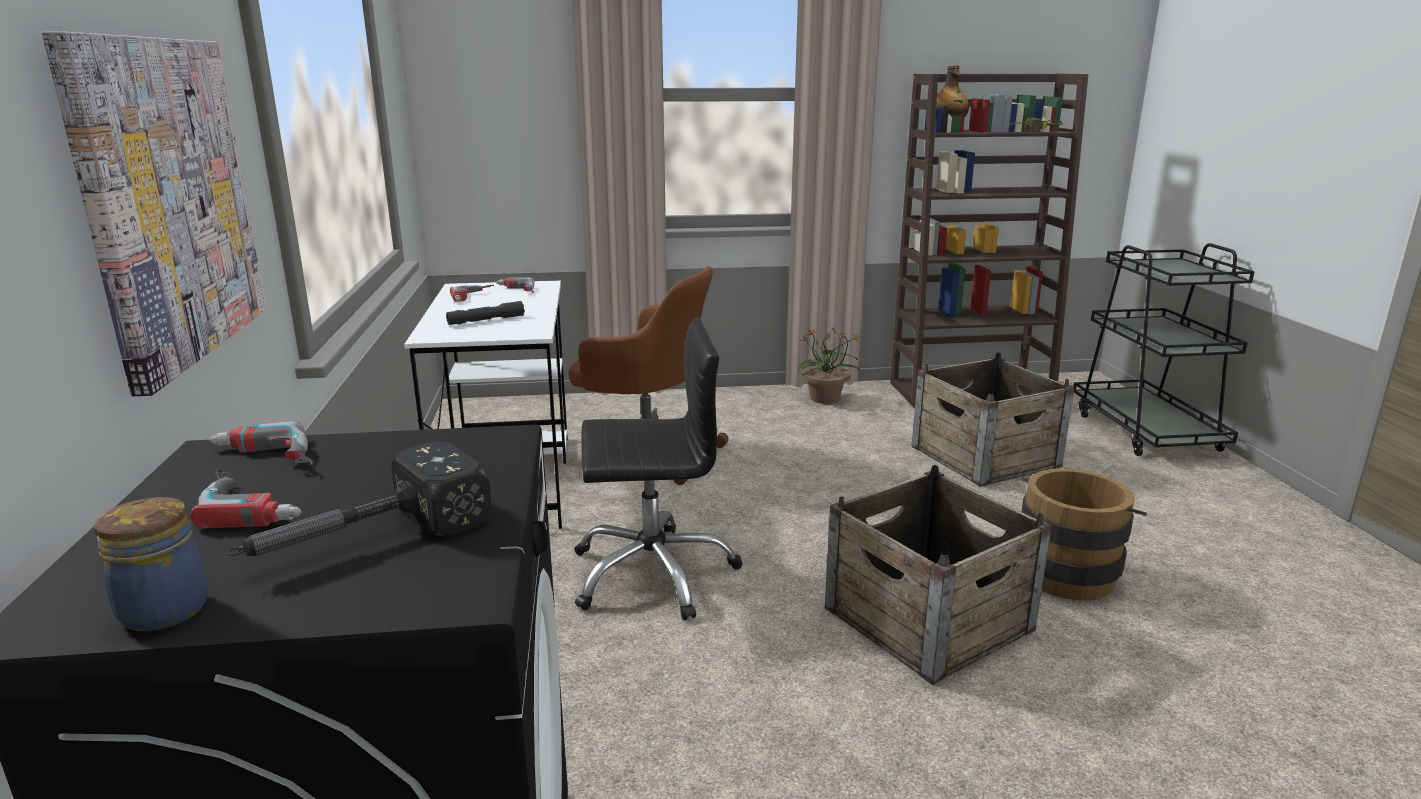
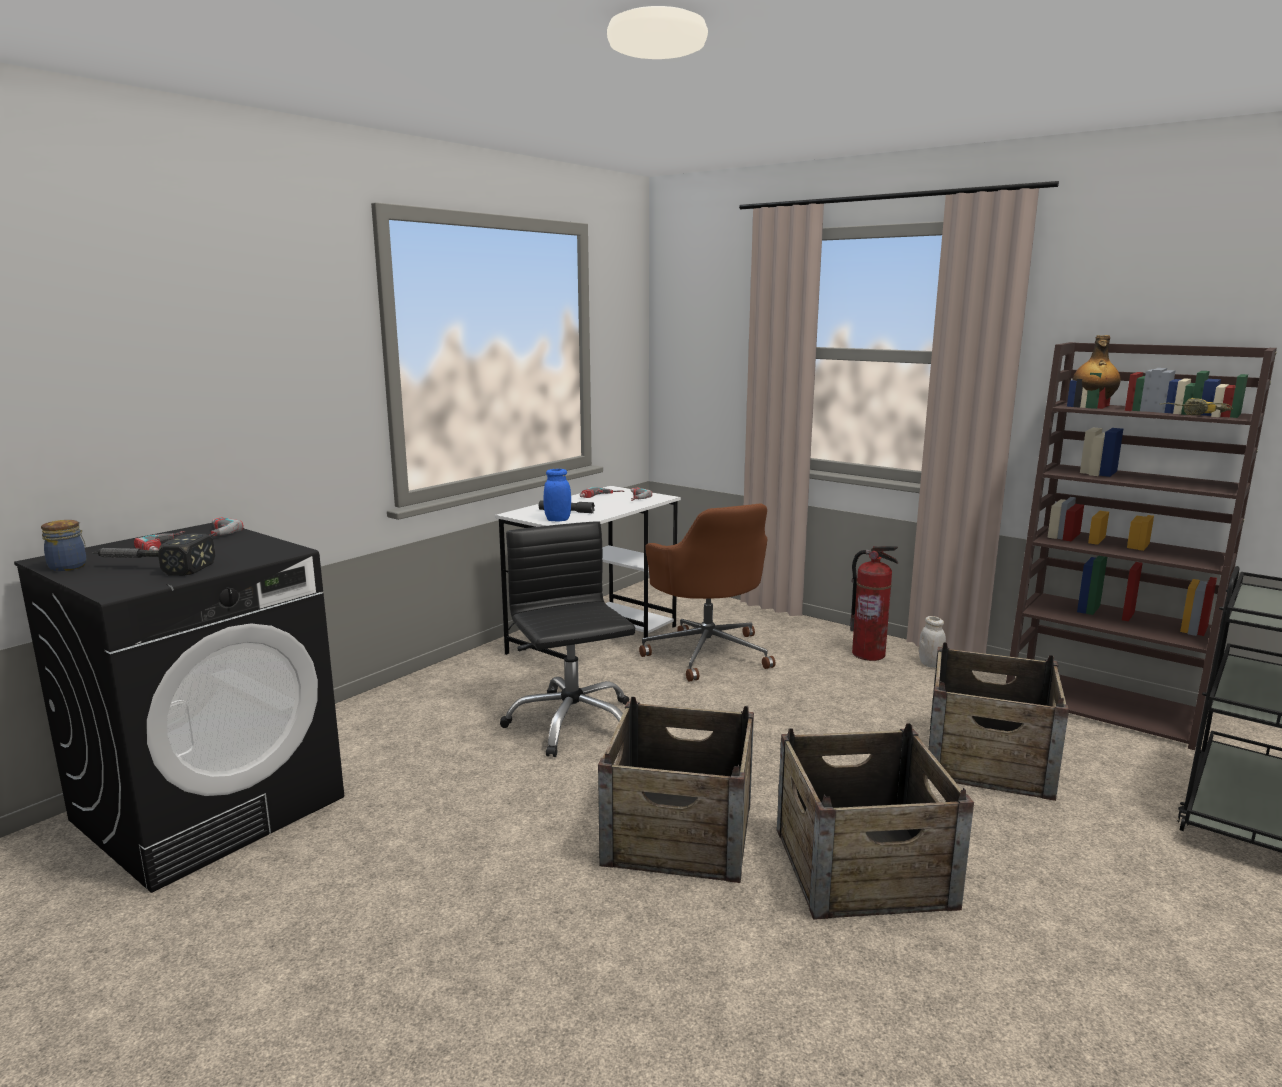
camera: 45 degrees right, 5 degrees down
picture [42,31,266,396] -> none
black office chair [574,318,743,620] -> black office chair turned 150 degrees counterclockwise [500,521,635,757]
potted plant [797,328,861,404] -> white jar [919,616,946,668]
brown bucket [1021,468,1147,601] -> crate [777,723,974,920]
none -> blue jar [543,469,571,522]
none -> fire extinguisher [850,546,898,661]

